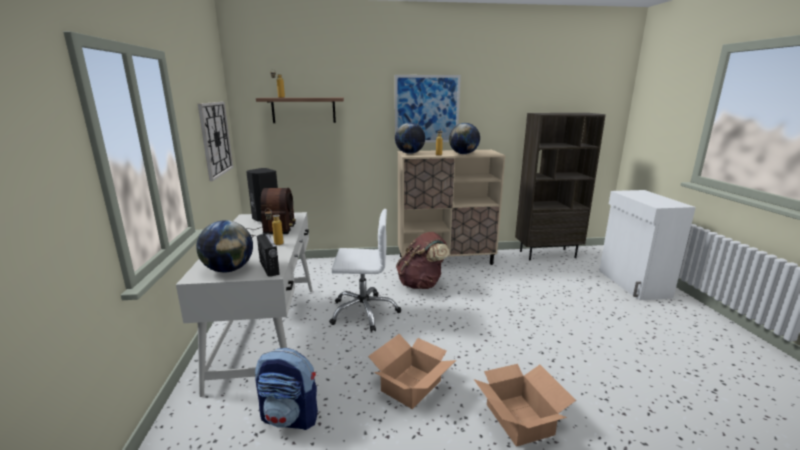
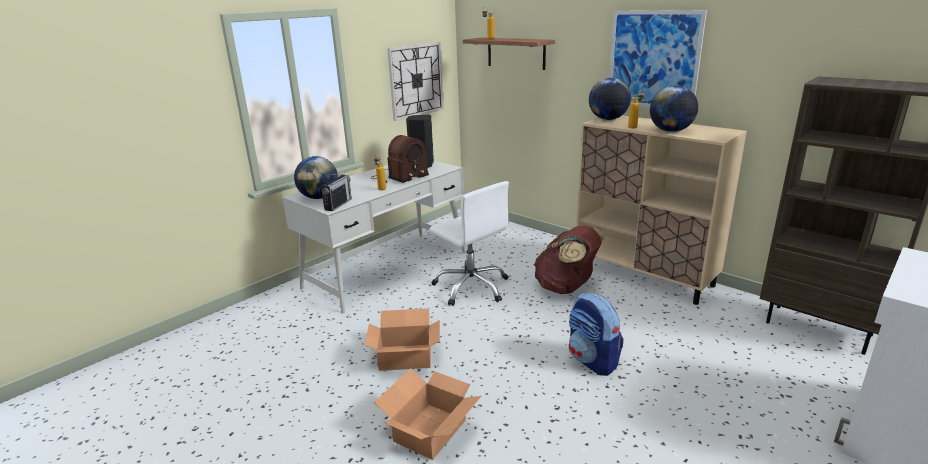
camera: 50 degrees right, 5 degrees up
backpack [255,348,318,430] -> backpack moved to [569,293,623,376]

